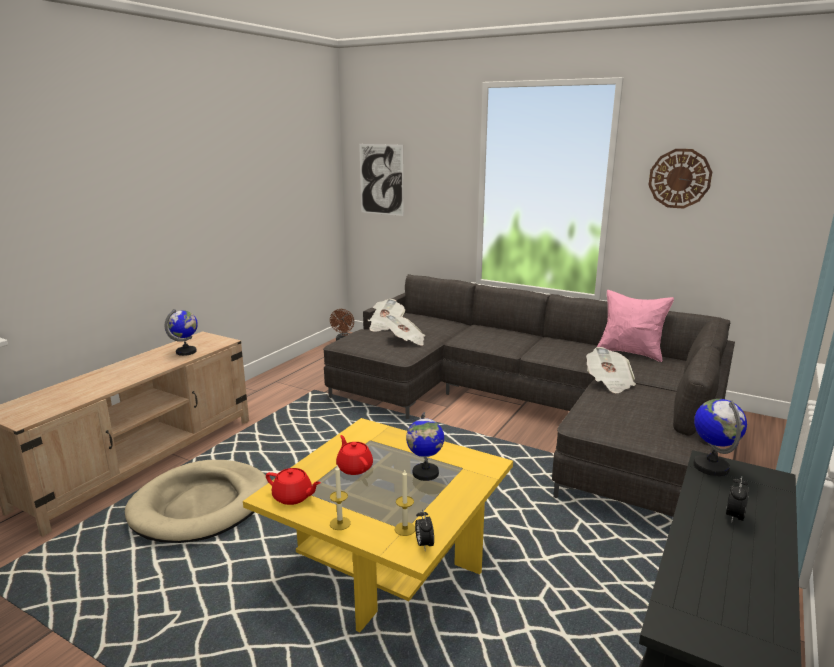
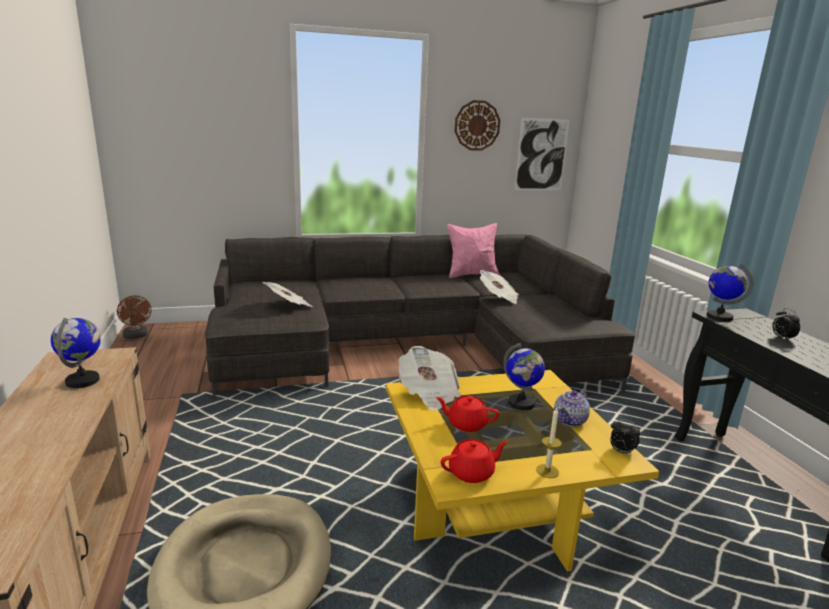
camera: 45 degrees left, 0 degrees up
picture [359,144,404,216] -> picture moved to [514,118,570,190]
newspaper [367,299,405,332] -> newspaper moved to [399,346,461,411]
candle [395,470,415,536] -> none
none -> teapot [554,389,590,427]

